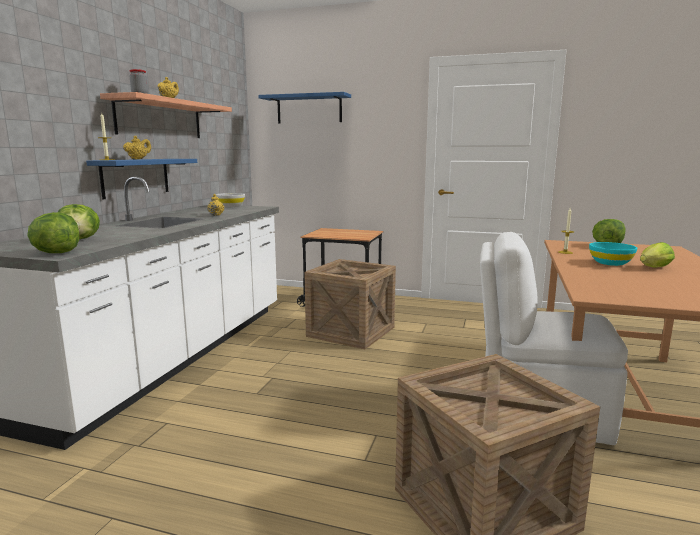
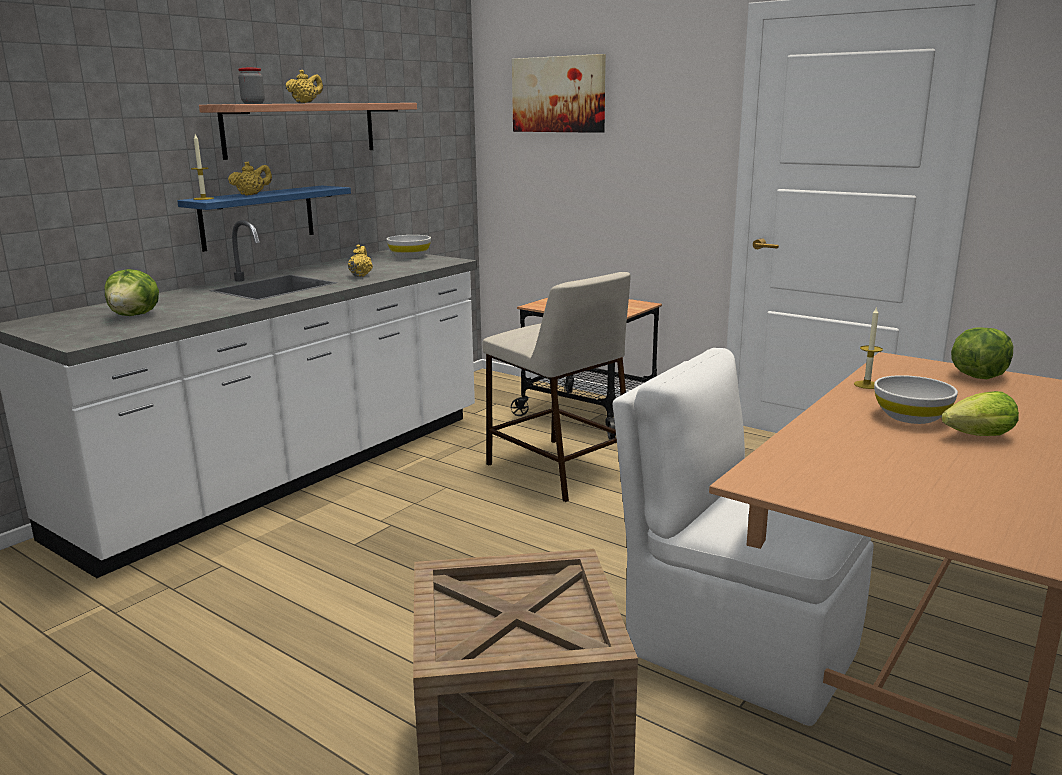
camera: 20 degrees right, 5 degrees up
lettuce [27,212,79,253] -> none
blue shelf [259,92,351,123] -> picture [512,54,606,133]
crate [304,259,396,349] -> beige stool [483,272,631,502]
turquoise bowl [589,242,637,266] -> white bowl [874,375,958,424]

